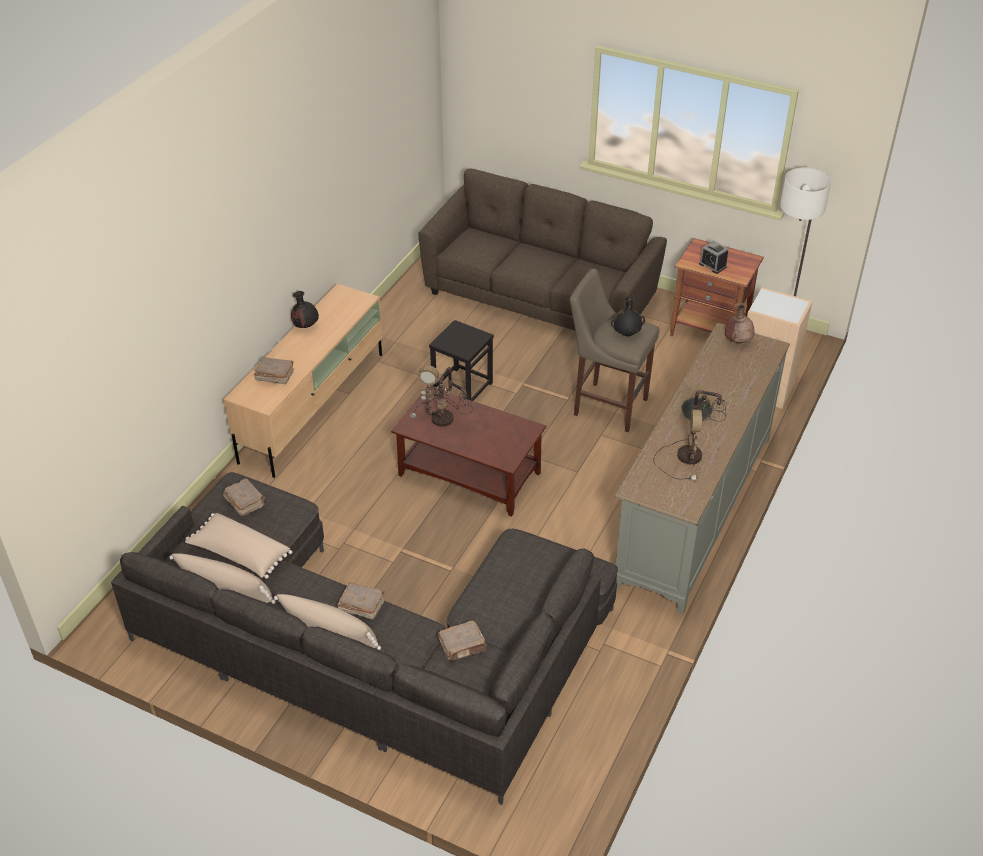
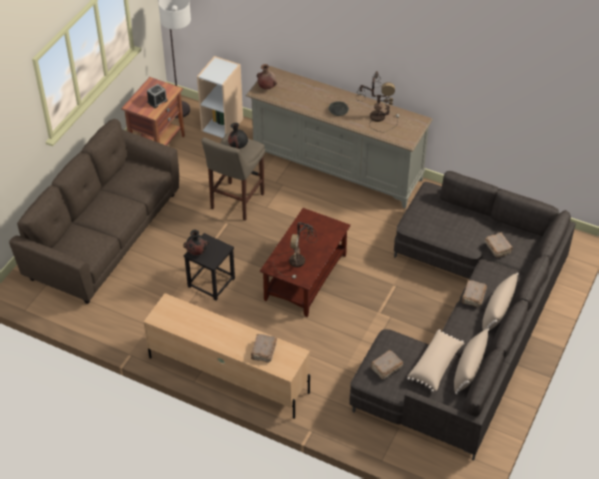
camera: 90 degrees left, 5 degrees up
black vase [291,291,319,328] -> black vase moved to [183,230,209,255]

